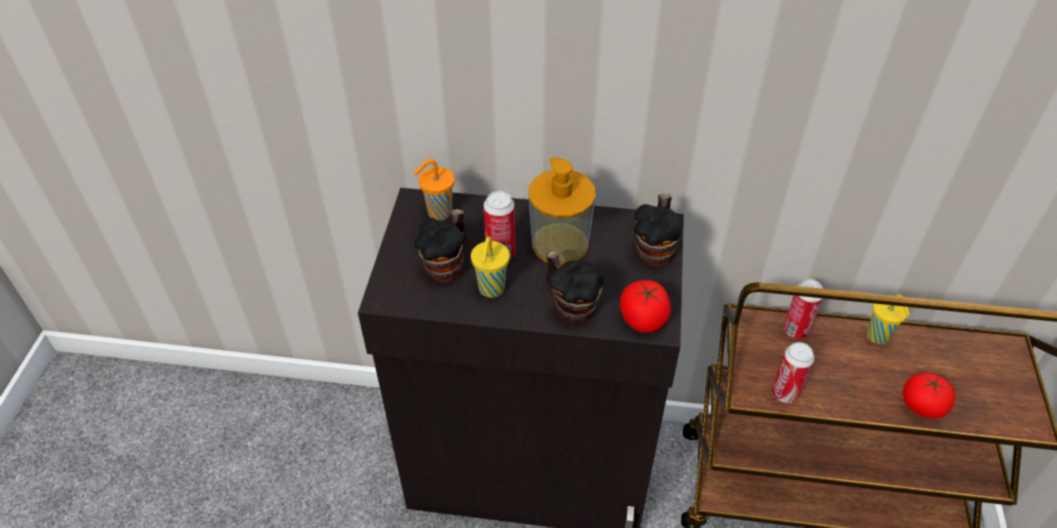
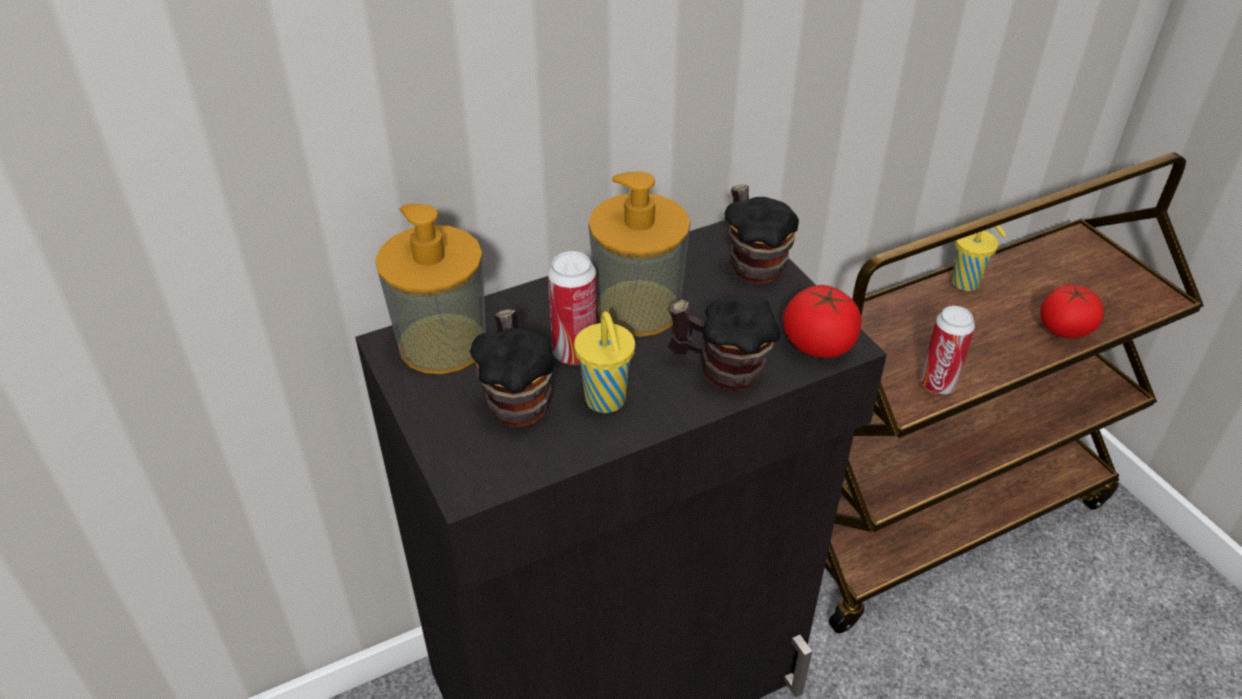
camera: 35 degrees left, 5 degrees down
orange cup [414,159,455,221] -> soap dispenser [375,204,486,374]
can [783,279,823,339] -> none

